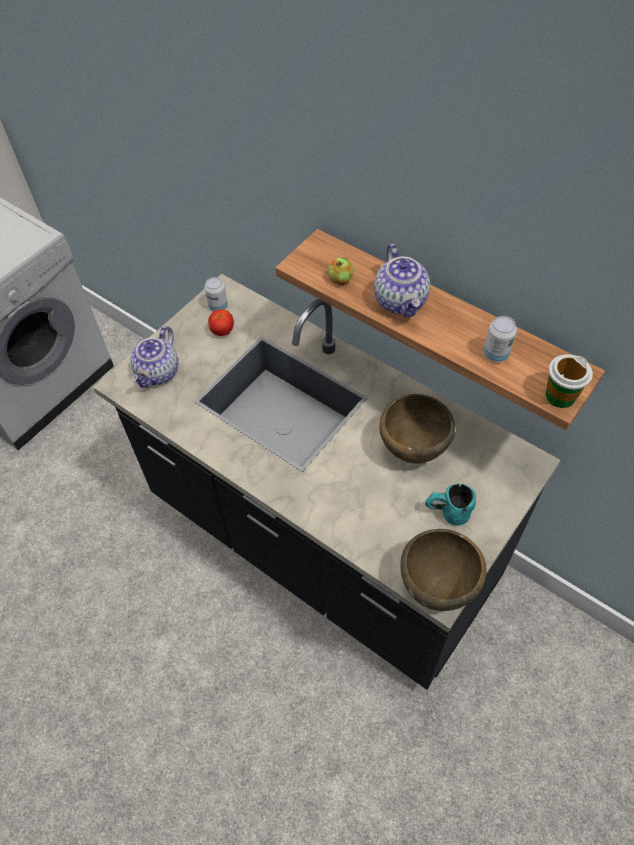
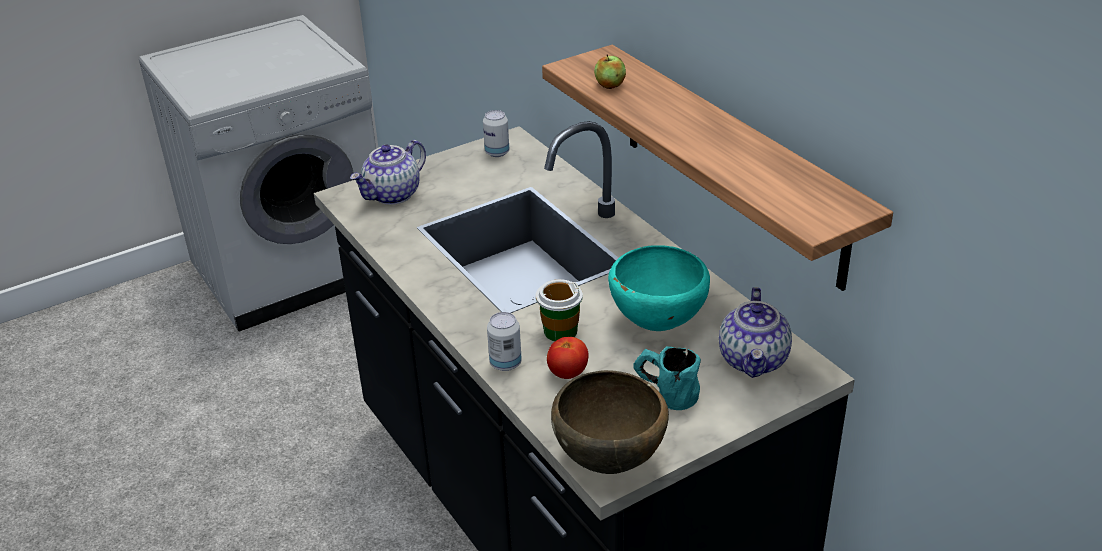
camera: 20 degrees right, 20 degrees down
tomato [208,309,234,336] -> tomato moved to [547,337,589,379]
teapot [374,244,430,318] -> teapot moved to [719,287,792,378]
brown bowl [379,394,455,464] -> turquoise bowl [608,245,710,331]
can [483,316,517,362] -> can moved to [487,312,522,371]
cup [546,354,593,408] -> cup moved to [536,279,583,341]

